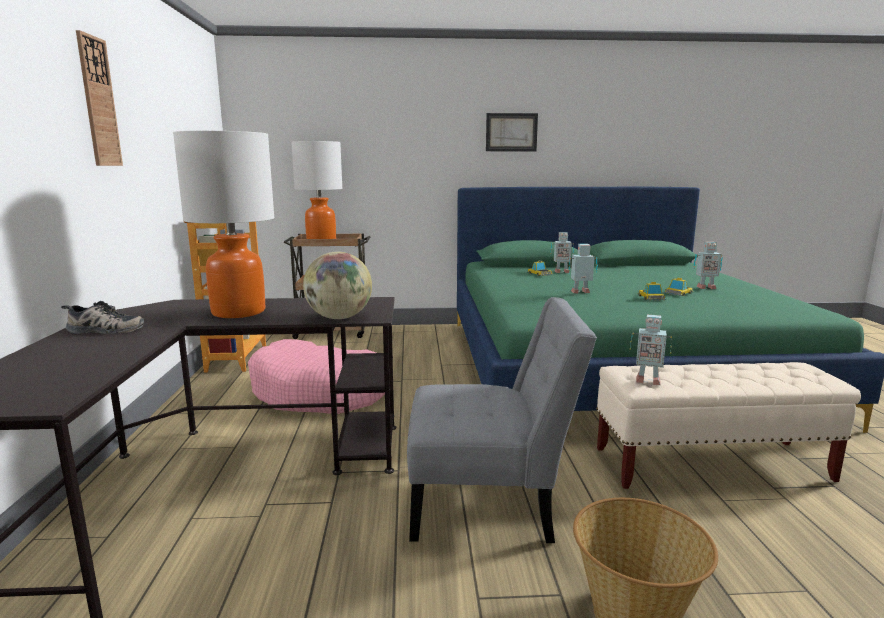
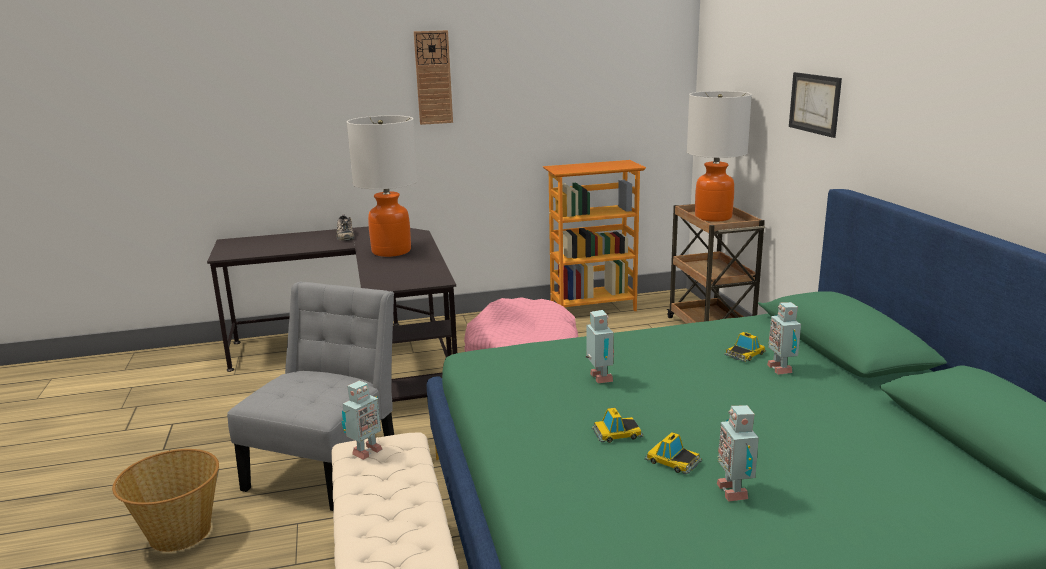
camera: 80 degrees right, 5 degrees up
globe [303,252,372,319] -> none
grey chair [407,297,597,543] -> grey chair turned 150 degrees counterclockwise [227,282,394,511]
picture [486,113,538,151] -> picture moved to [789,72,842,138]
toy robot [630,315,672,385] -> toy robot turned 150 degrees counterclockwise [342,381,382,460]

